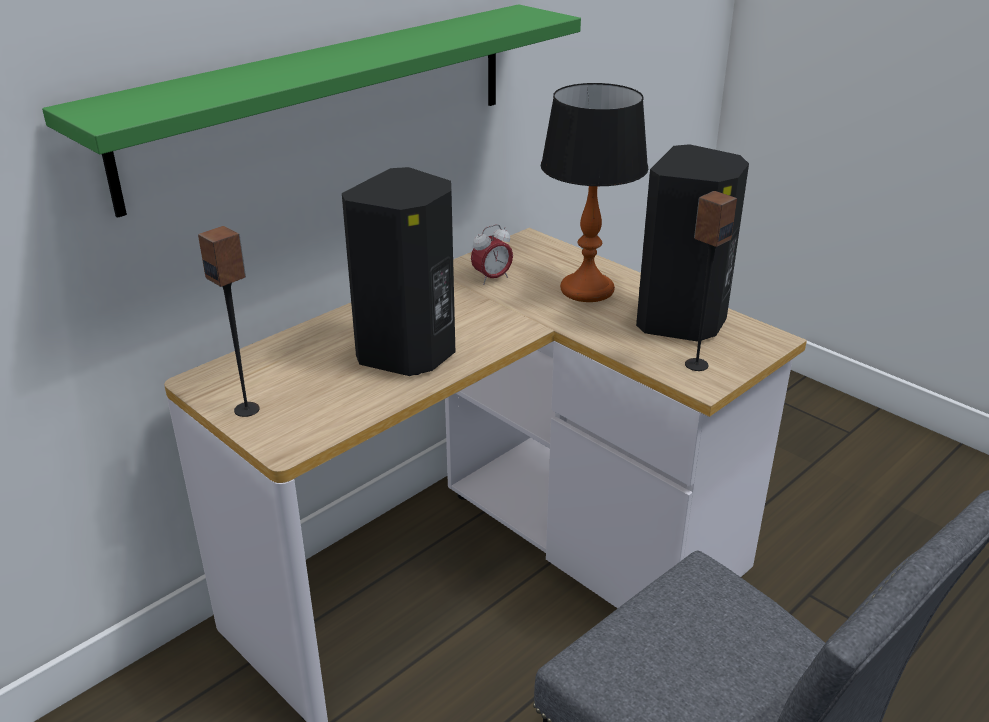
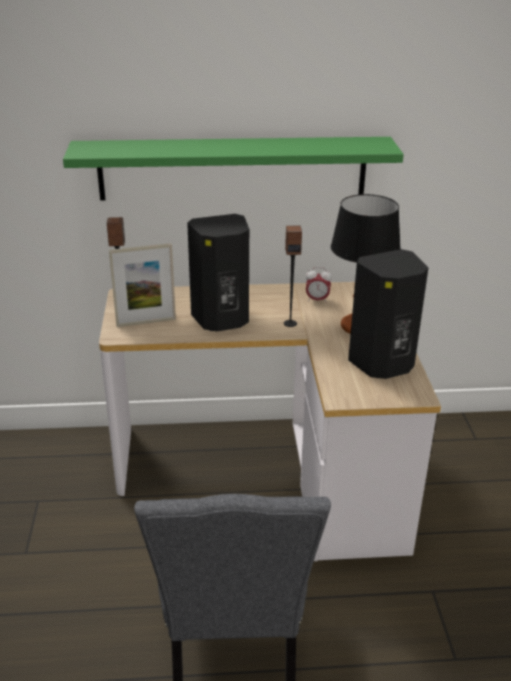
camera: 40 degrees right, 0 degrees up
speaker [685,191,737,371] -> speaker moved to [284,226,302,327]
none -> picture frame [109,243,176,327]

